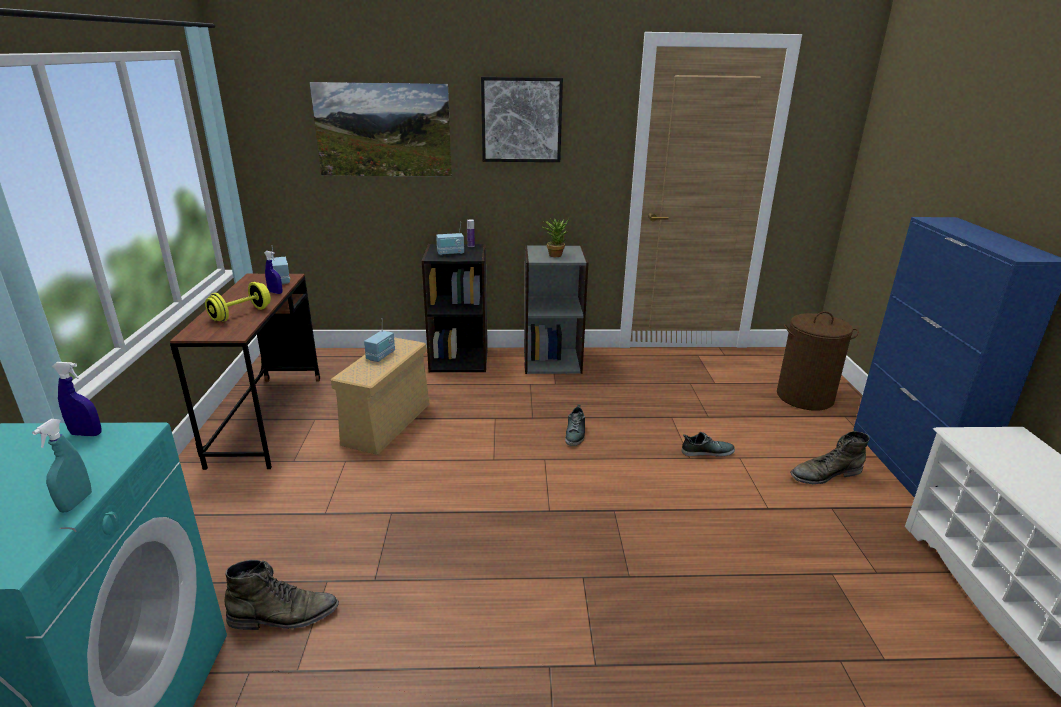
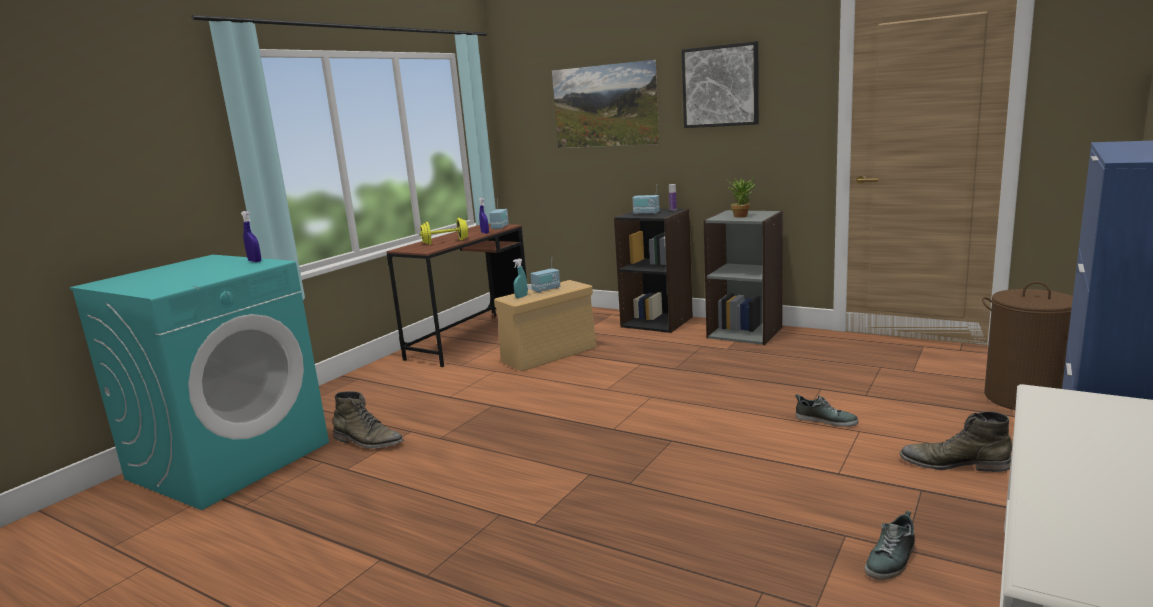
camera: 35 degrees right, 10 degrees down
turquoise spray bottle [32,419,92,513] -> turquoise spray bottle moved to [513,258,528,298]
shoe [565,404,585,446] -> shoe moved to [865,510,915,580]

